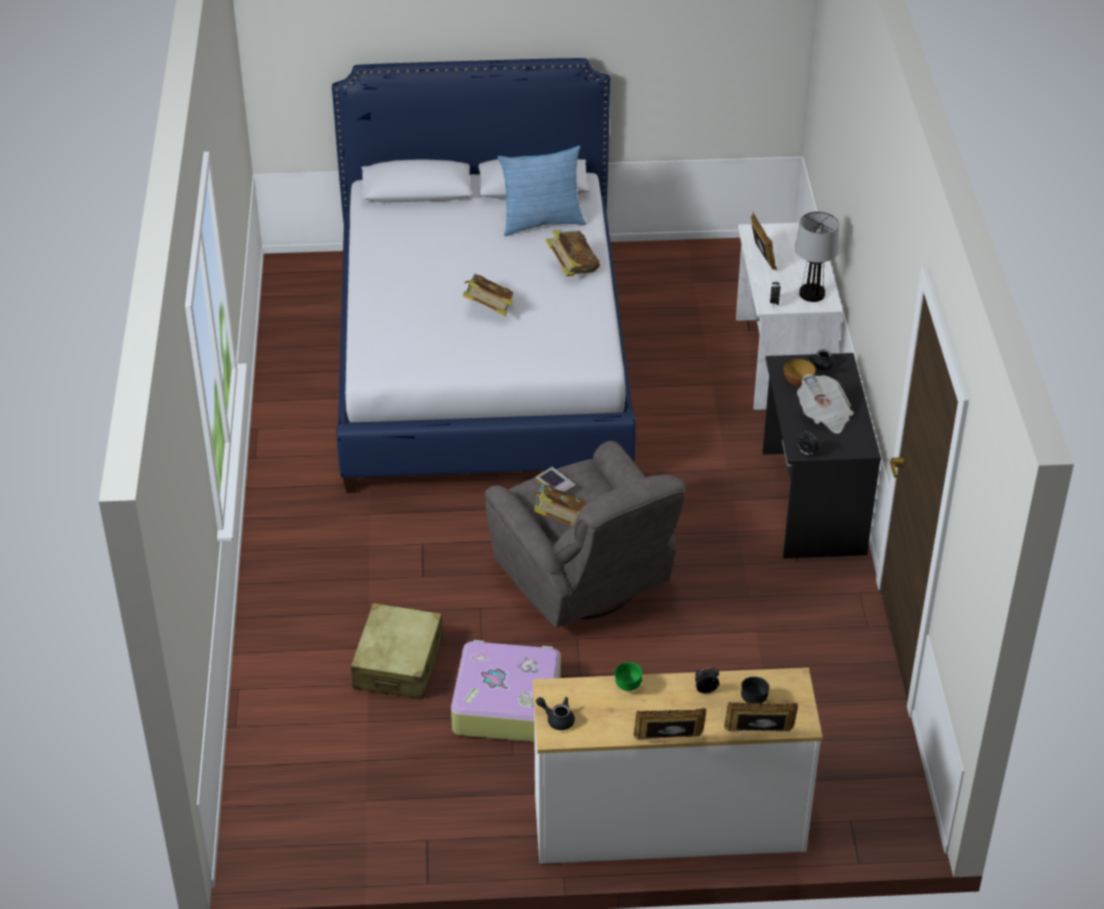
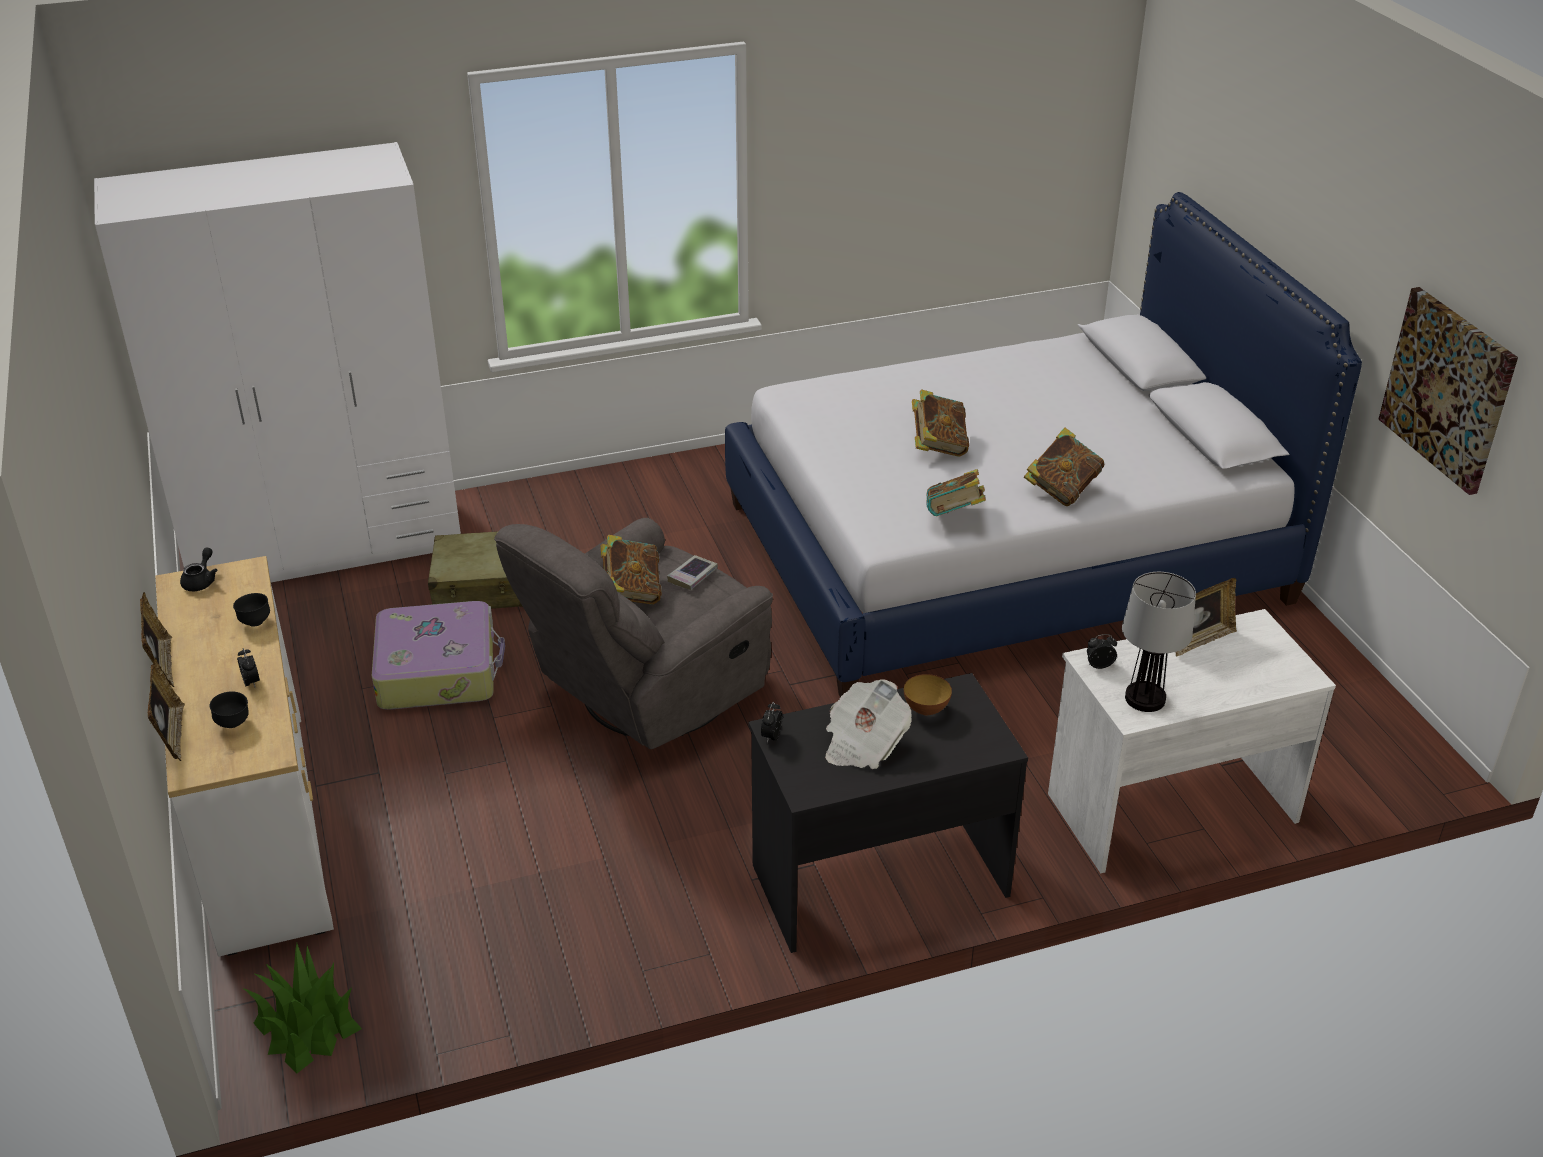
camera: 75 degrees right, 5 degrees down
pillow [498,146,586,236] -> none
green bowl [614,662,642,691] -> black bowl [233,593,270,627]
black teapot [808,349,834,370] -> none
none -> white wardrobe [94,142,461,582]
none -> potted plant [242,943,362,1074]
none -> book [926,469,986,516]
none -> picture [1379,287,1518,495]

